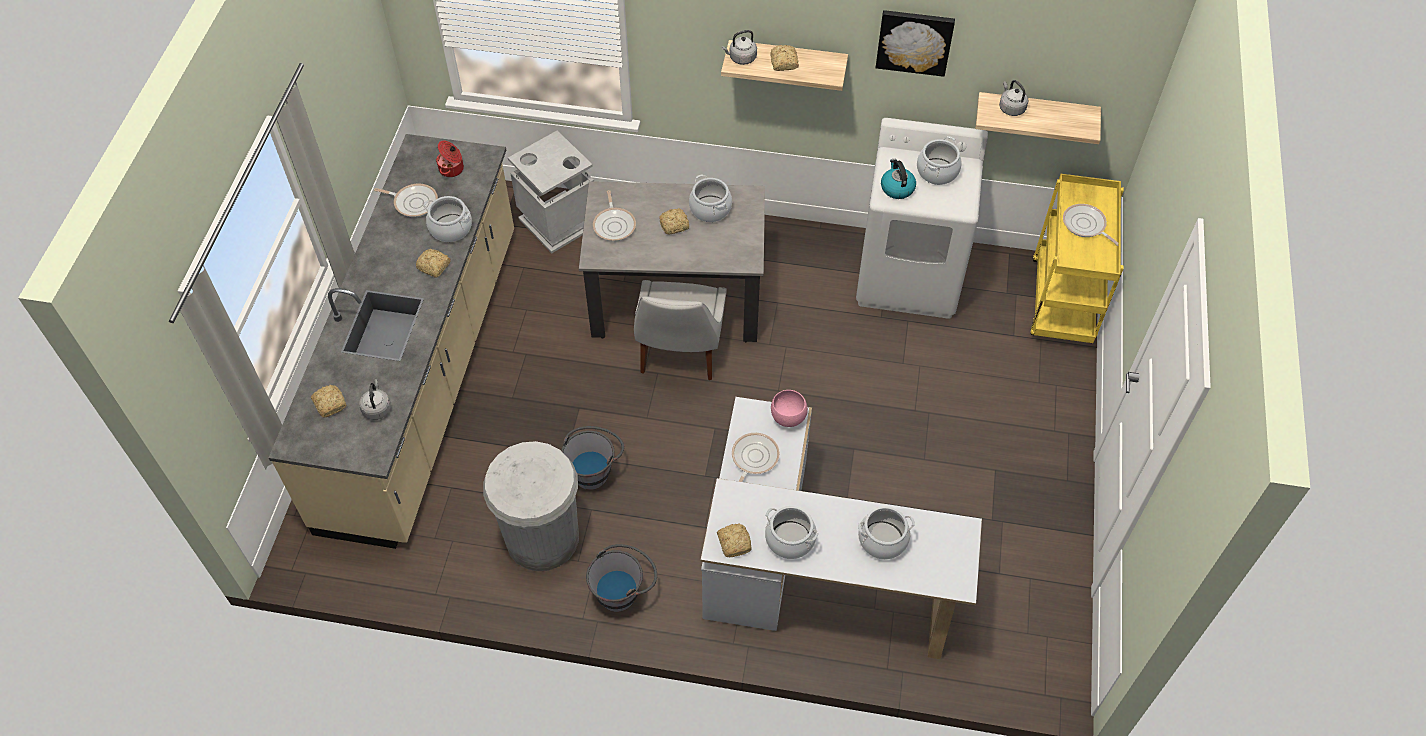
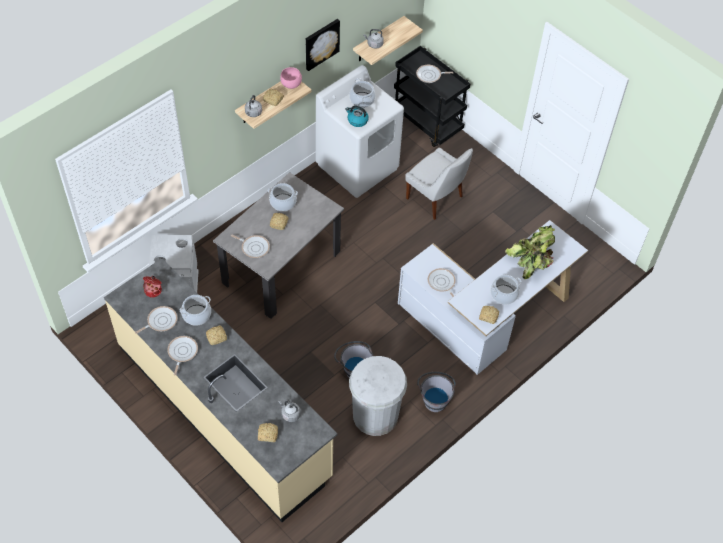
camera: 55 degrees left, 0 degrees up
white chair [634,280,727,380] -> white chair moved to [405,148,473,220]
pink bowl [771,390,808,427] -> pink bowl moved to [280,67,302,89]
cooking pot [858,506,915,560] -> potted plant [505,225,555,279]
yellow cart [1030,174,1124,343] -> black cart [394,46,470,147]
none -> frying pan [167,336,198,375]

